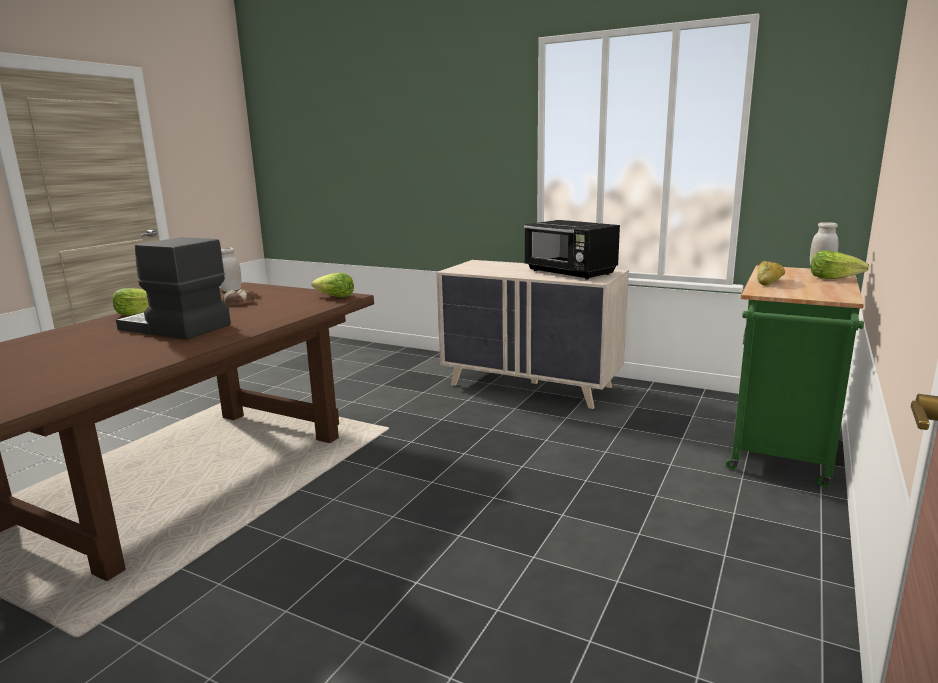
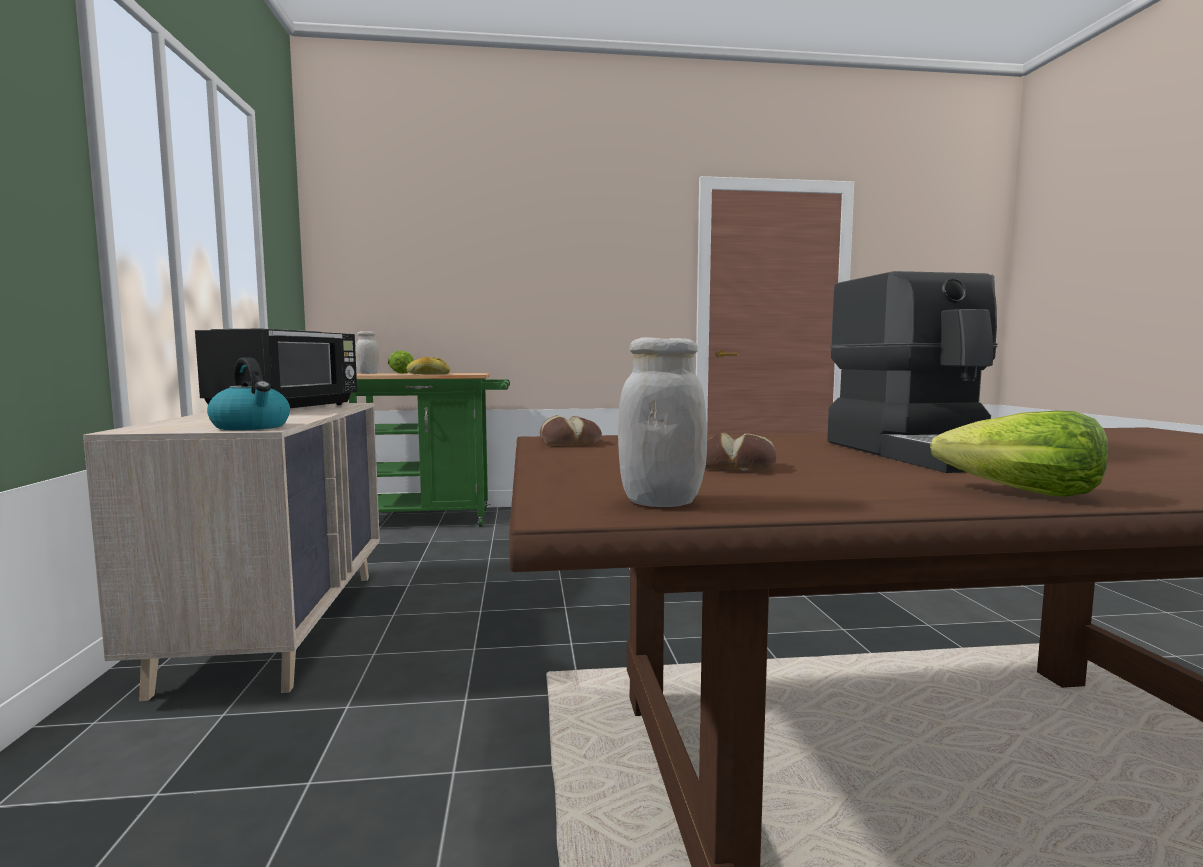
camera: 125 degrees left, 10 degrees down
lettuce [311,273,354,298] -> bread [540,415,602,446]
none -> kettle [207,357,290,430]

